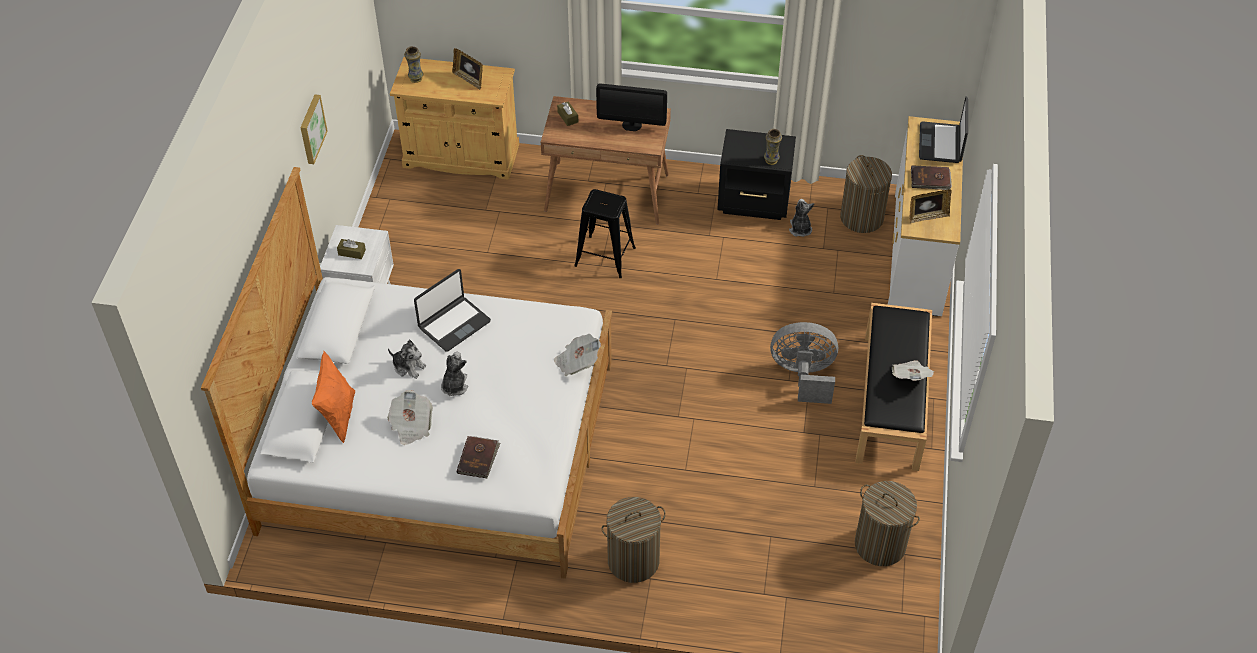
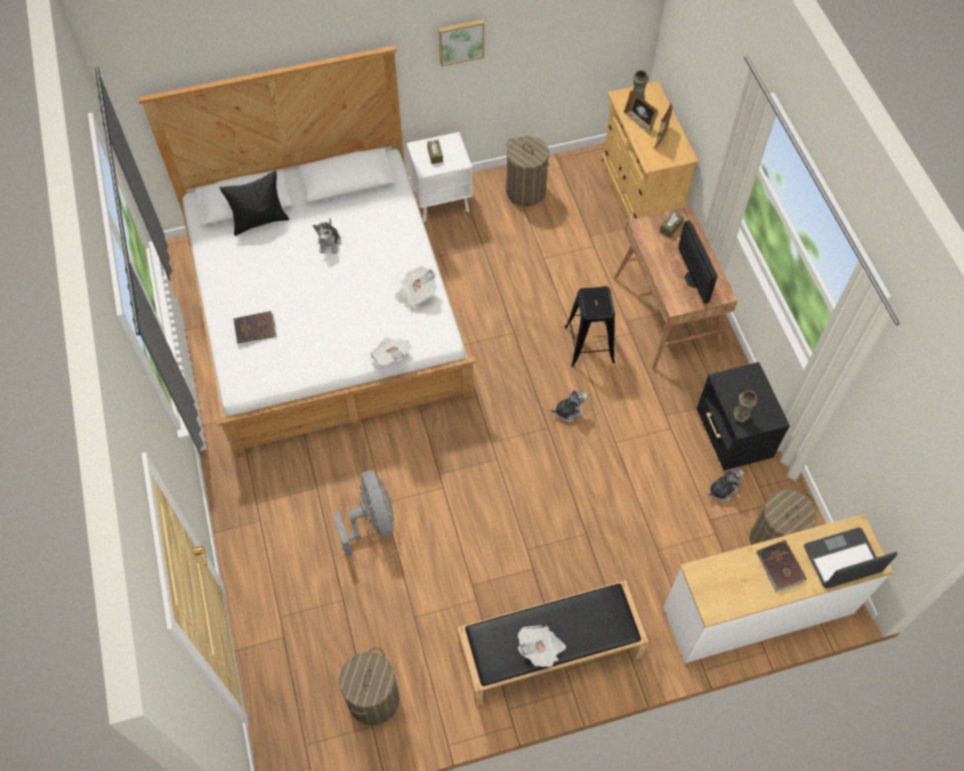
camera: 65 degrees right, 10 degrees up
orange pillow [312,351,355,443] -> black pillow [220,170,289,236]
newspaper [387,390,433,445] -> newspaper moved to [395,266,437,310]
laptop [414,269,491,352] -> none
plush toy [441,352,468,397] -> plush toy moved to [551,390,588,422]
laundry basket [601,497,665,583] -> laundry basket moved to [506,136,550,207]
grey fan [770,322,838,404] -> grey fan moved to [333,470,394,557]
picture frame [909,189,952,223] -> picture frame moved to [624,90,658,135]

